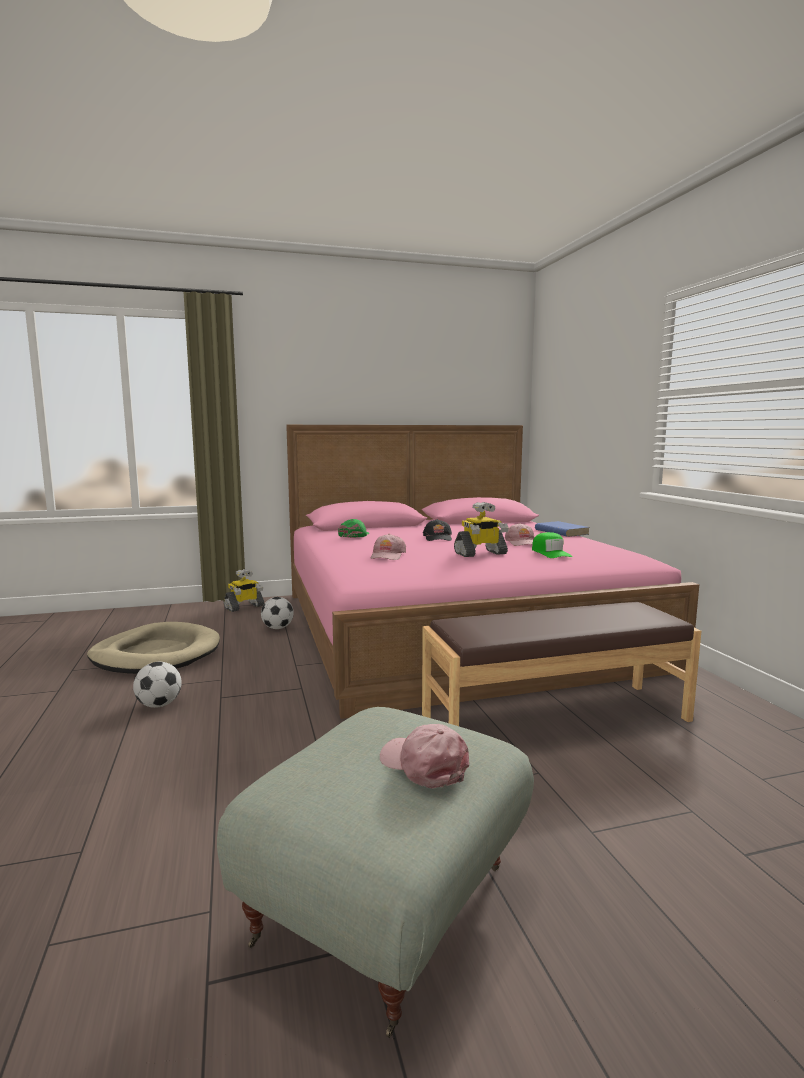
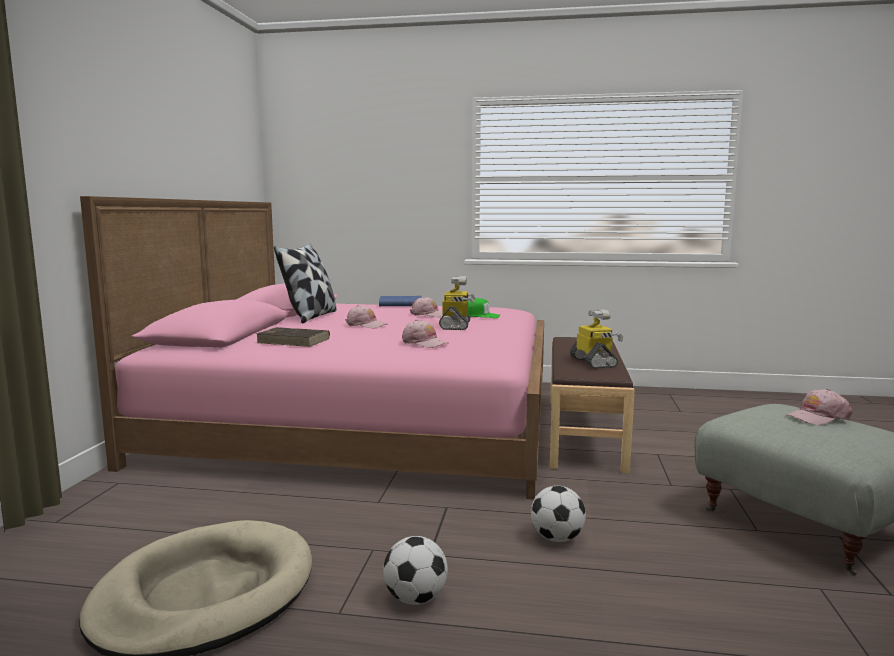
camera: 65 degrees left, 0 degrees up
toy robot [224,569,264,612] -> toy robot moved to [570,309,623,368]
football [261,597,294,629] -> football moved to [531,486,586,542]
green cap [338,519,369,538] -> brown book [256,327,330,347]
black cap [423,519,452,541] -> pink cap [345,305,388,328]
none -> pillow [274,244,337,323]

